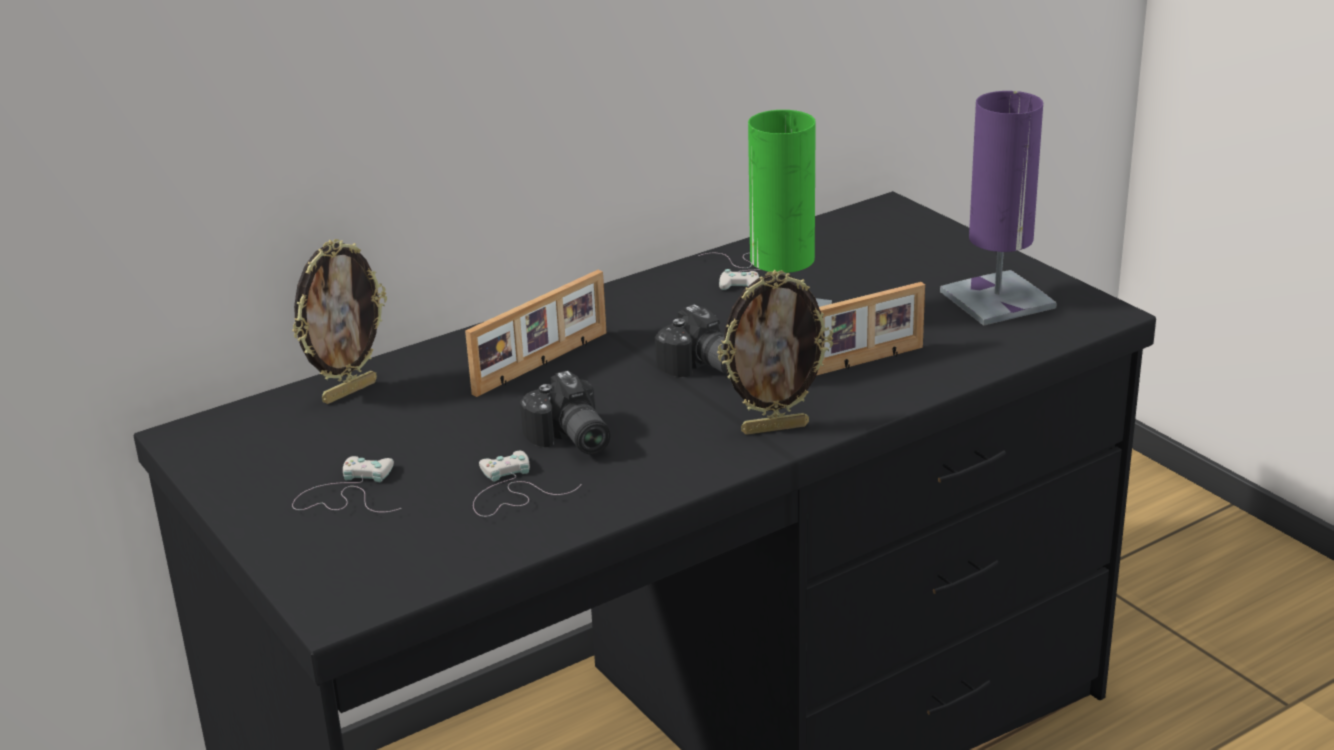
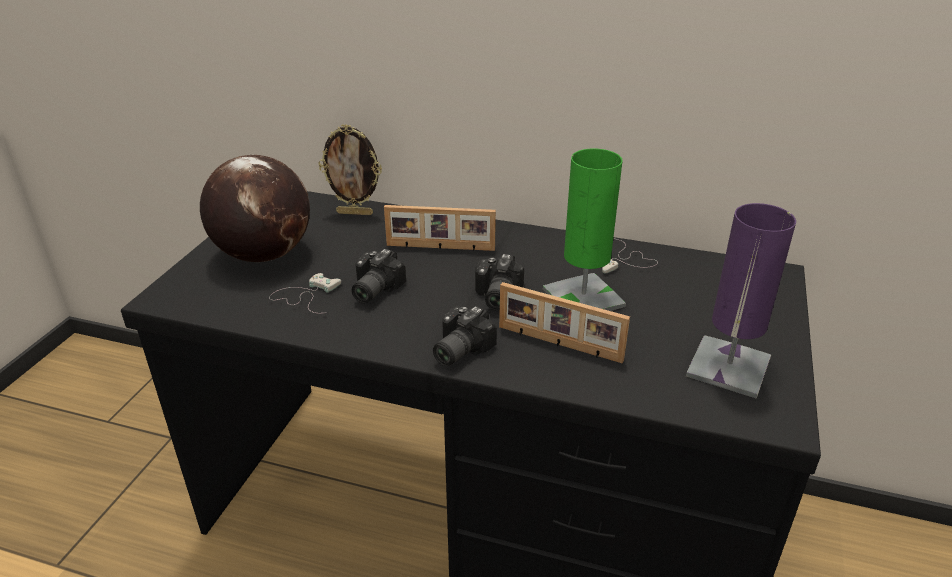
camera: 50 degrees right, 5 degrees up
white game controller [292,456,401,512] -> globe [200,155,310,262]
picture frame [717,270,833,435] -> camera [433,306,497,366]

